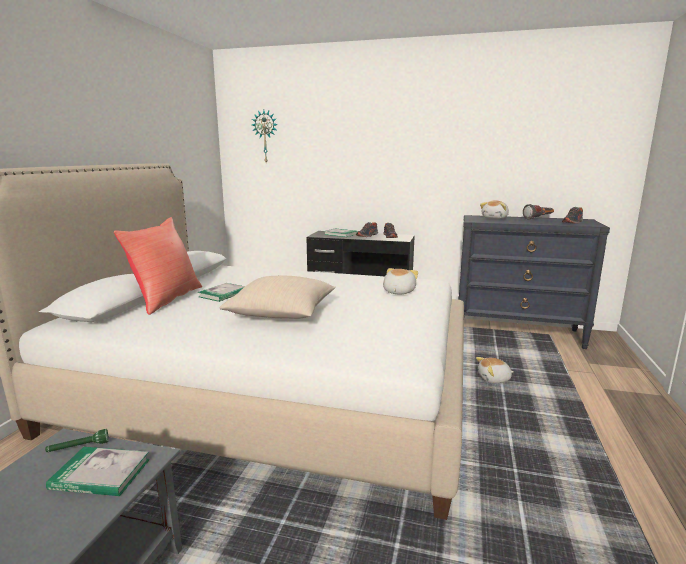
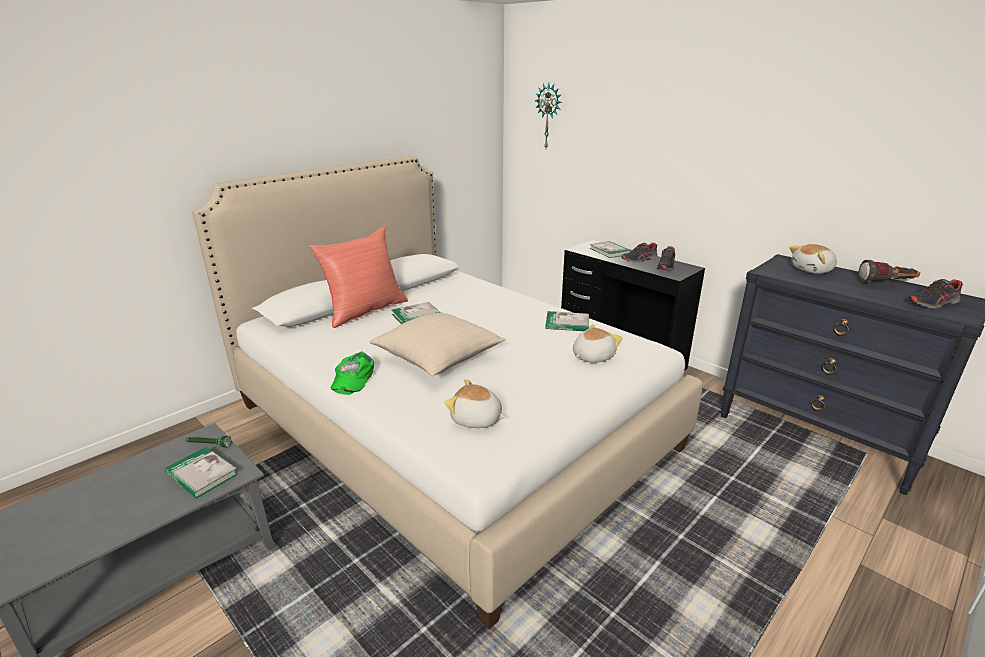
camera: 30 degrees right, 10 degrees up
plush toy [476,357,514,383] -> plush toy moved to [445,379,507,428]
none -> green cap [331,351,374,395]
none -> book [545,311,589,331]

